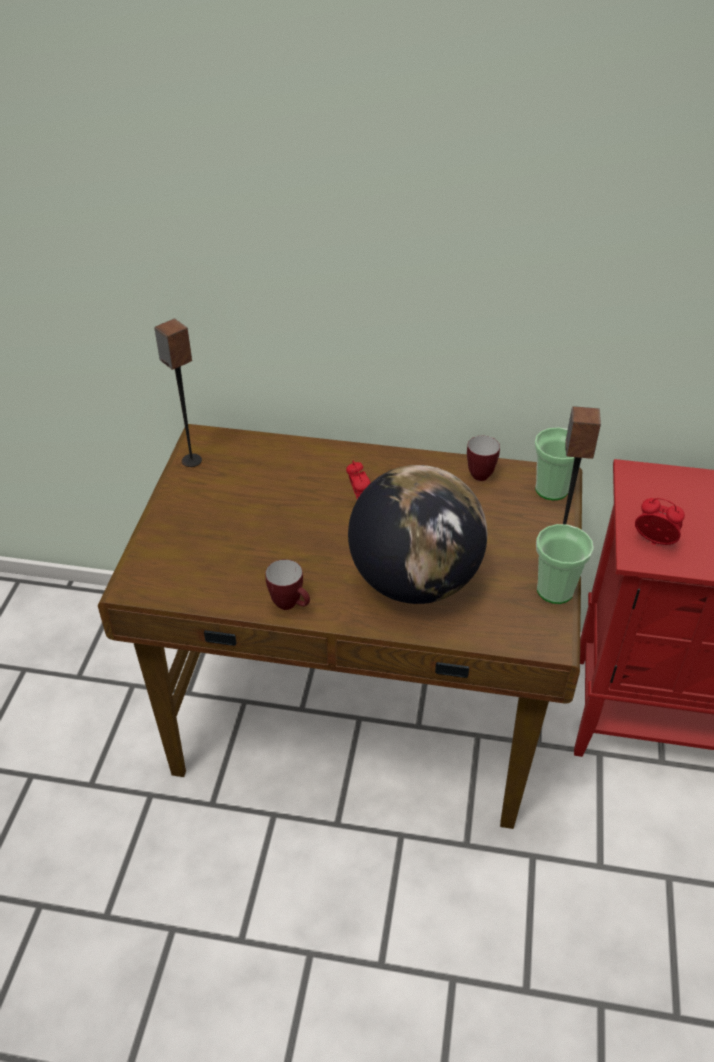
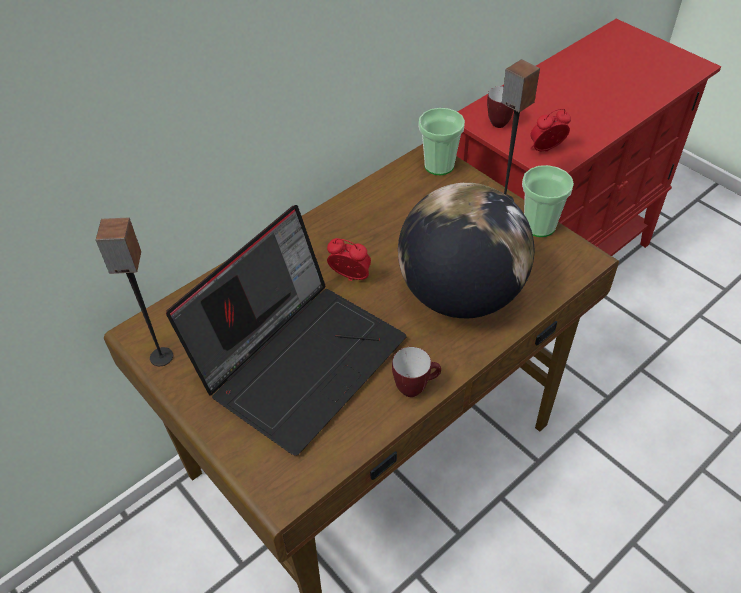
camera: 50 degrees left, 5 degrees up
mug [467,436,500,481] -> mug moved to [487,86,514,128]
none -> laptop [166,205,407,456]

